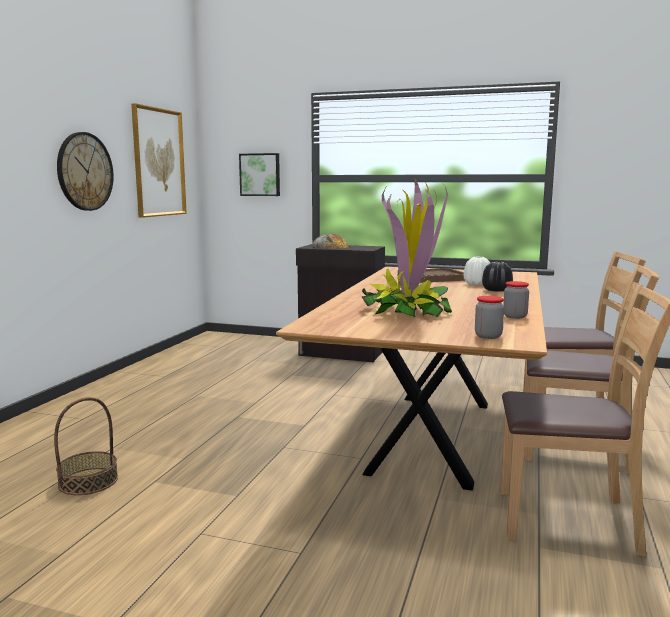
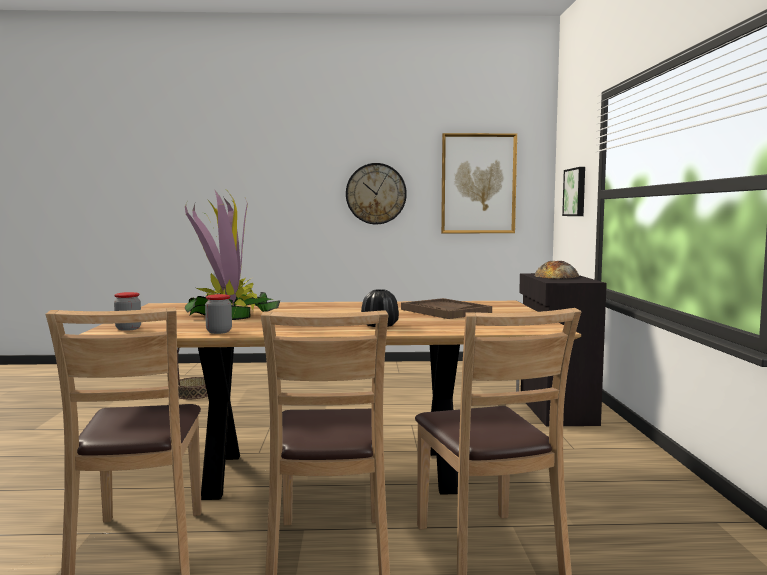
camera: 70 degrees right, 5 degrees down
white vase [464,257,490,285] -> none

